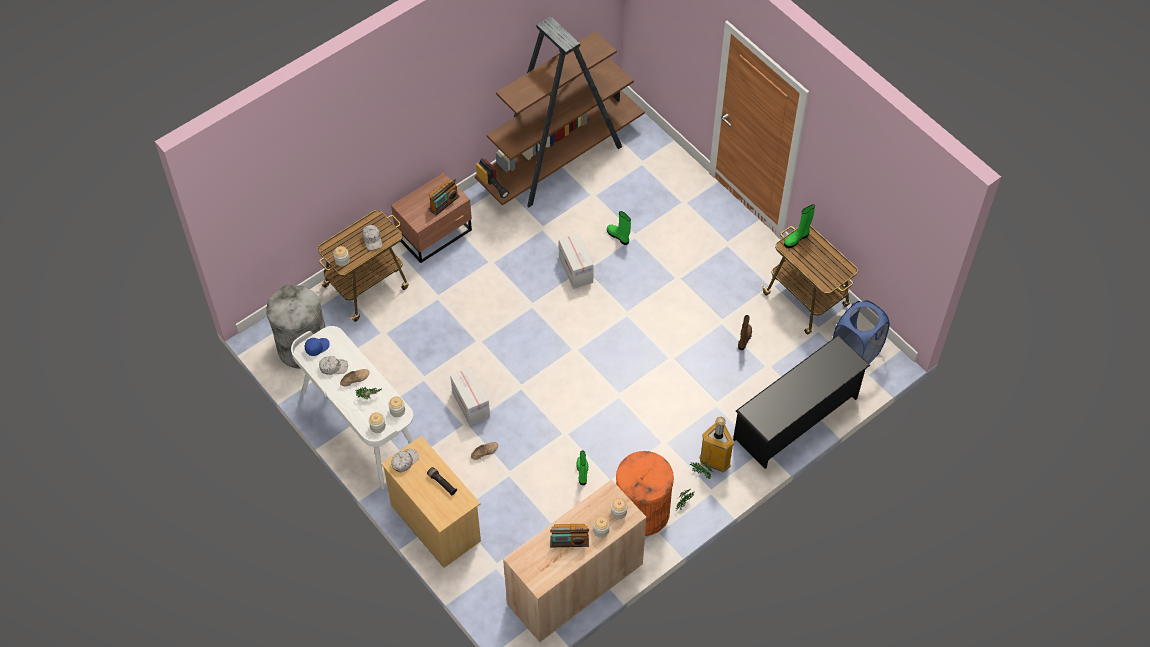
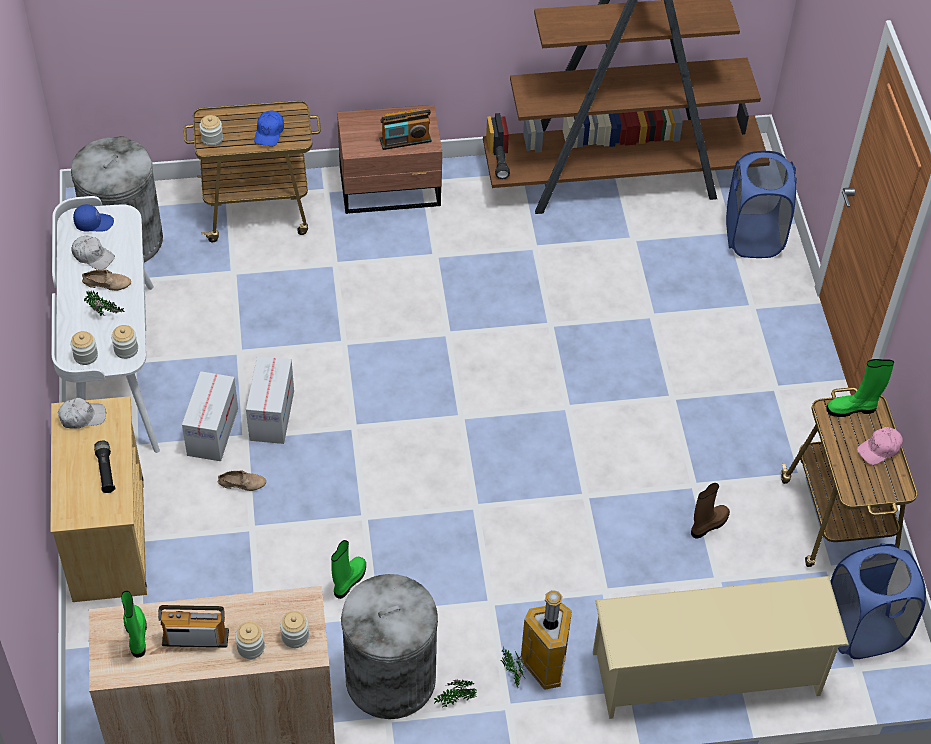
camera: 30 degrees right, 5 degrees down
white cap [362,225,382,250] -> blue cap [254,111,284,147]
radio [550,524,589,547] -> radio turned 150 degrees clockwise [158,605,229,648]
cardboard box [559,233,594,289] -> cardboard box moved to [182,371,238,461]
green boot [607,211,631,245] -> green boot moved to [121,591,147,657]
orange trash can [616,451,674,536] -> grey trash can [341,574,438,719]
black shoe rack [733,335,870,469] -> beige shoe rack [593,576,849,719]
none -> blue laundry basket [726,151,797,258]
none -> pink cap [857,427,903,465]

